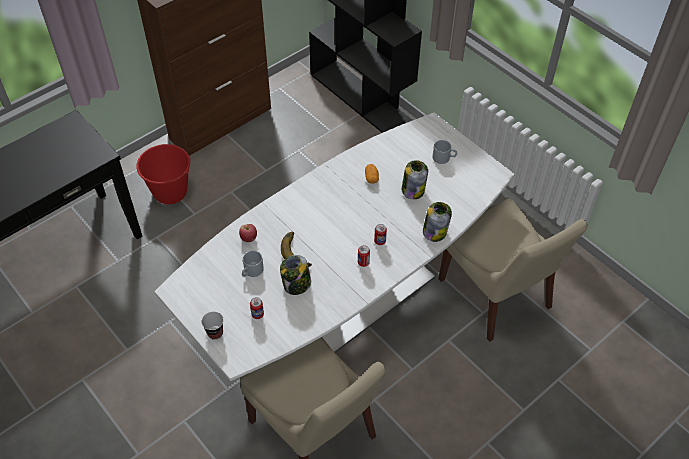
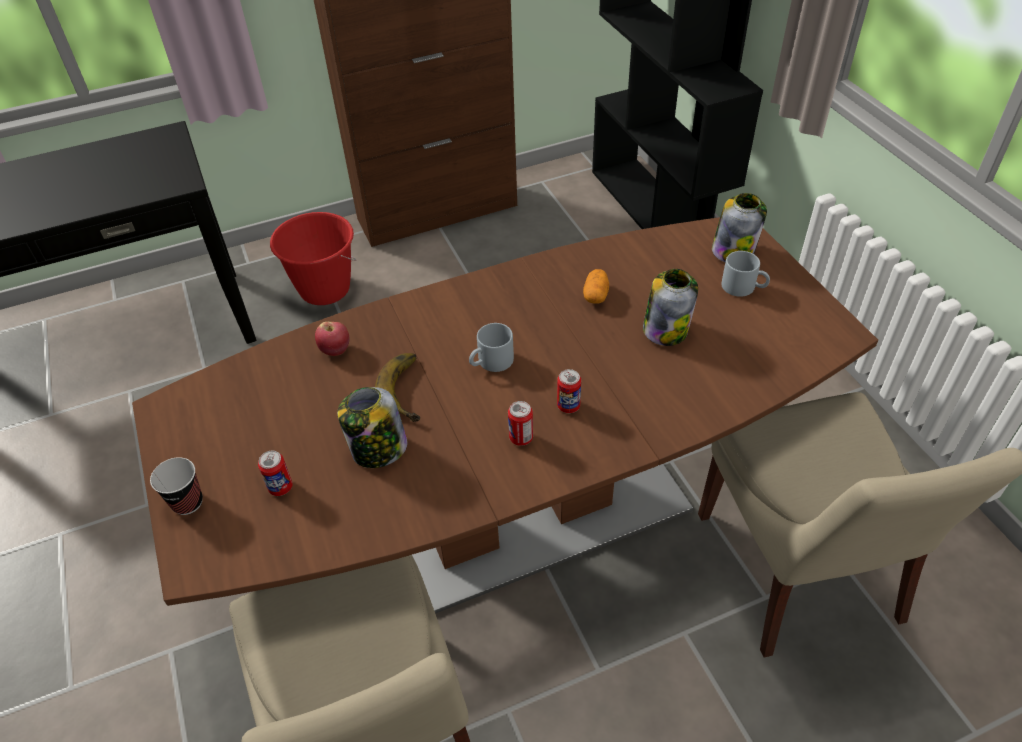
camera: 20 degrees right, 5 degrees down
white dining table [154,113,515,381] -> brown dining table [132,217,878,614]
grey mug [242,251,264,277] -> grey mug moved to [469,323,514,372]
jar [423,202,452,242] -> jar moved to [712,193,767,262]

